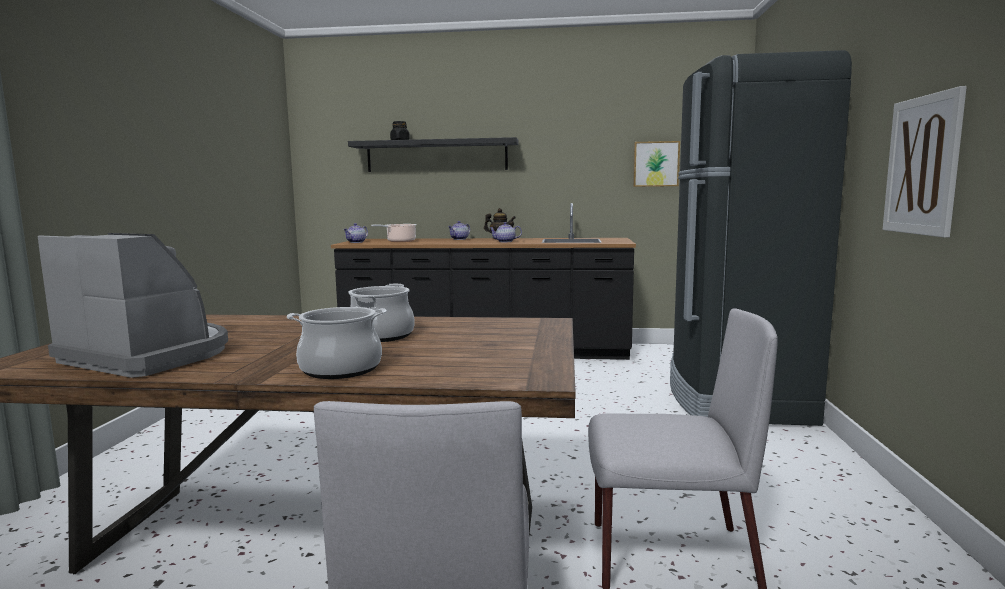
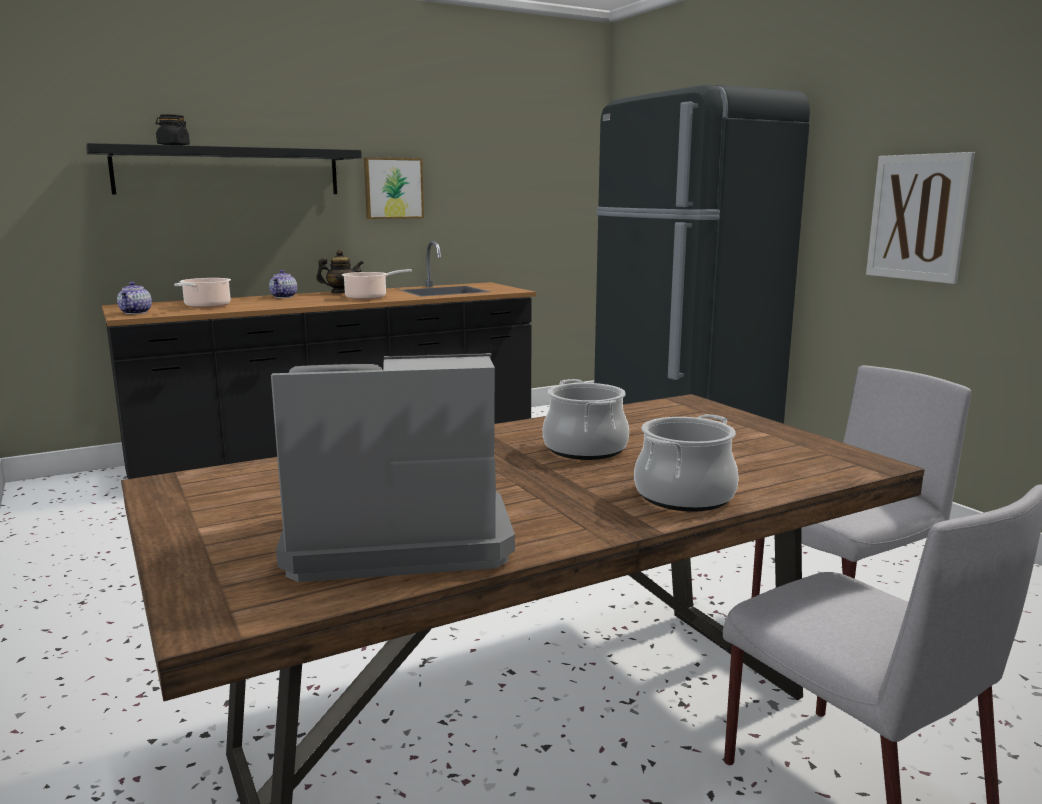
camera: 35 degrees left, 5 degrees up
teapot [490,222,522,242] -> cooking pot [342,269,412,300]
picture [633,141,680,187] -> picture moved to [364,157,424,219]

